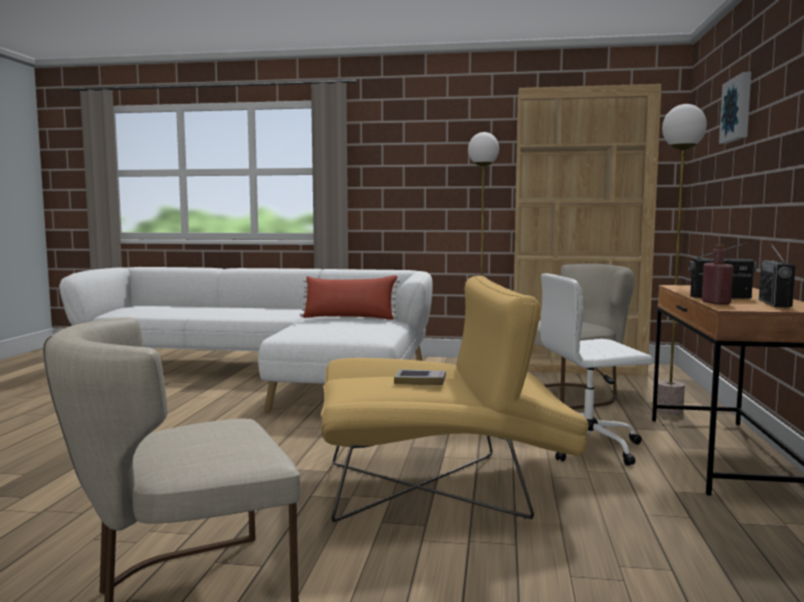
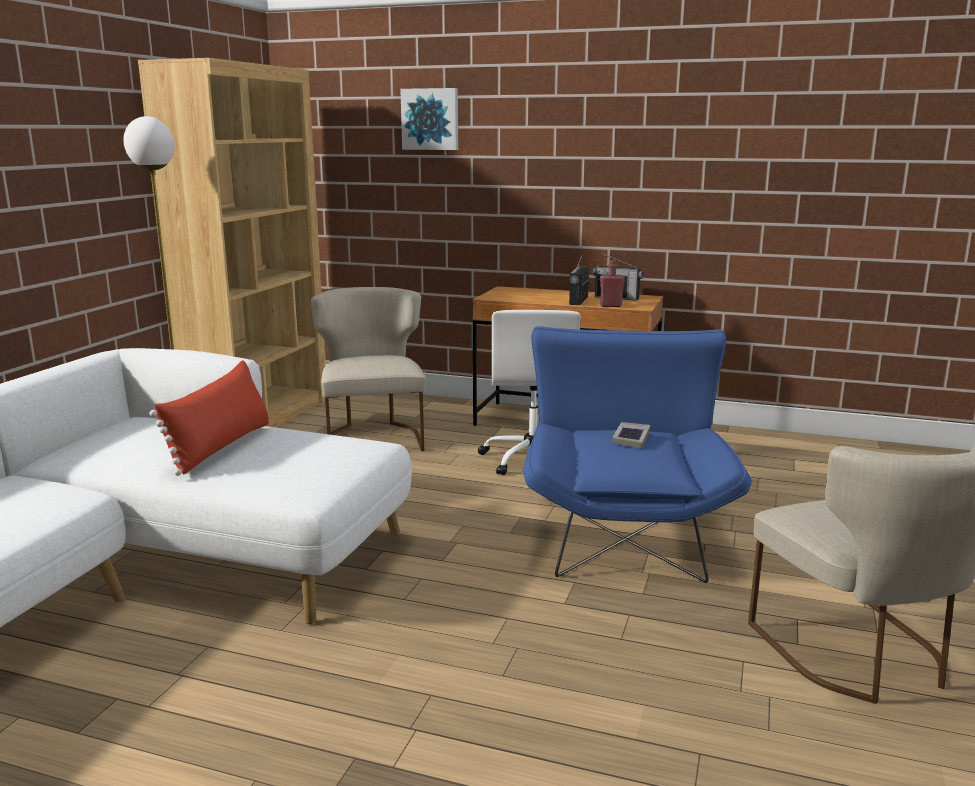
camera: 80 degrees left, 10 degrees up
yellow armchair [321,276,589,522] -> blue armchair [523,326,752,583]
floor lamp [657,104,707,414] -> none

